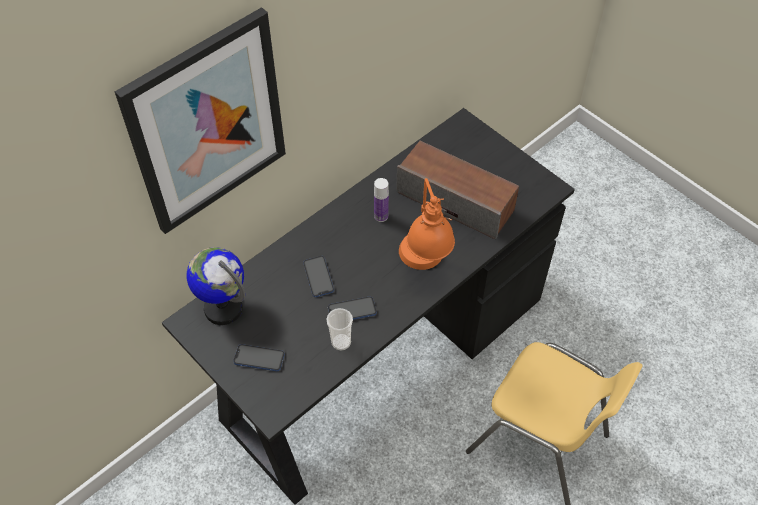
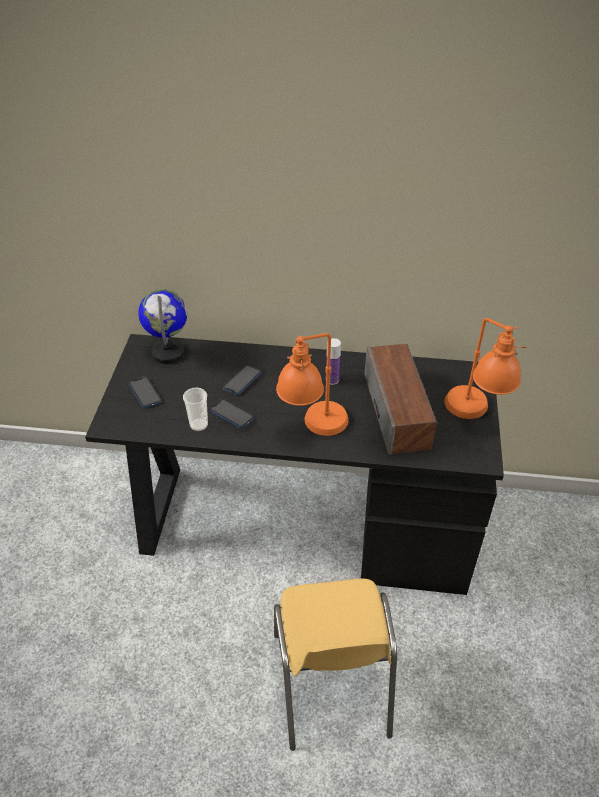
camera: 50 degrees right, 10 degrees down
picture [115,7,286,234] -> none
none -> orange table lamp [444,318,527,419]

